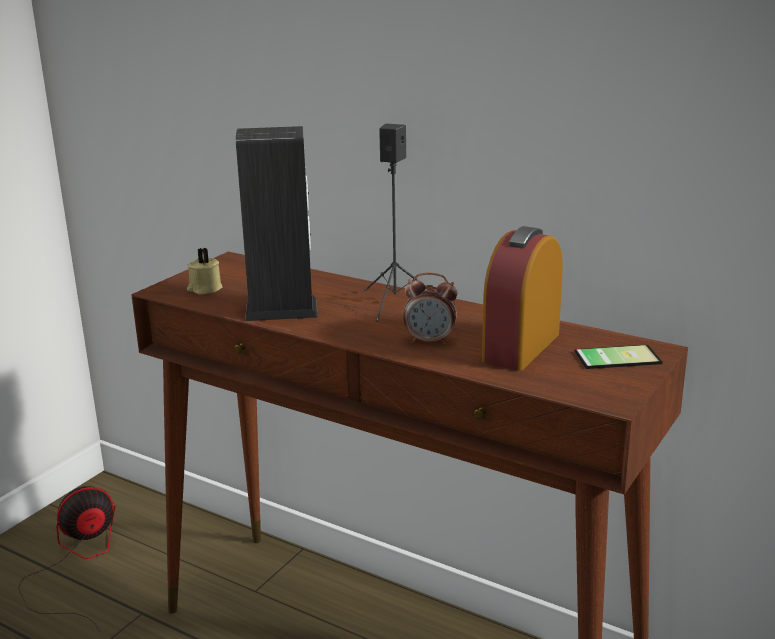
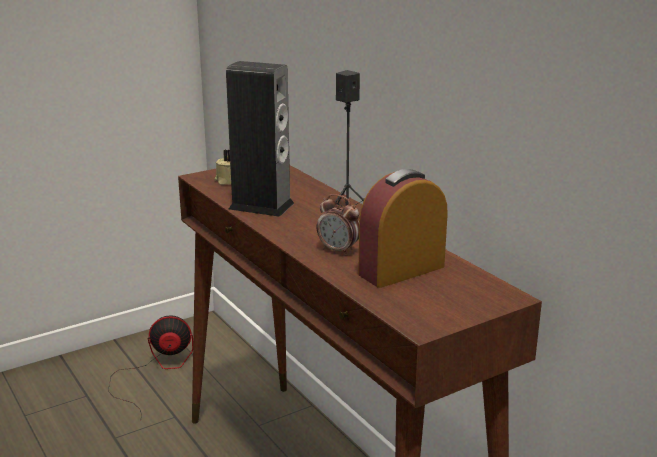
camera: 25 degrees right, 0 degrees up
phone [575,345,662,369] -> none

